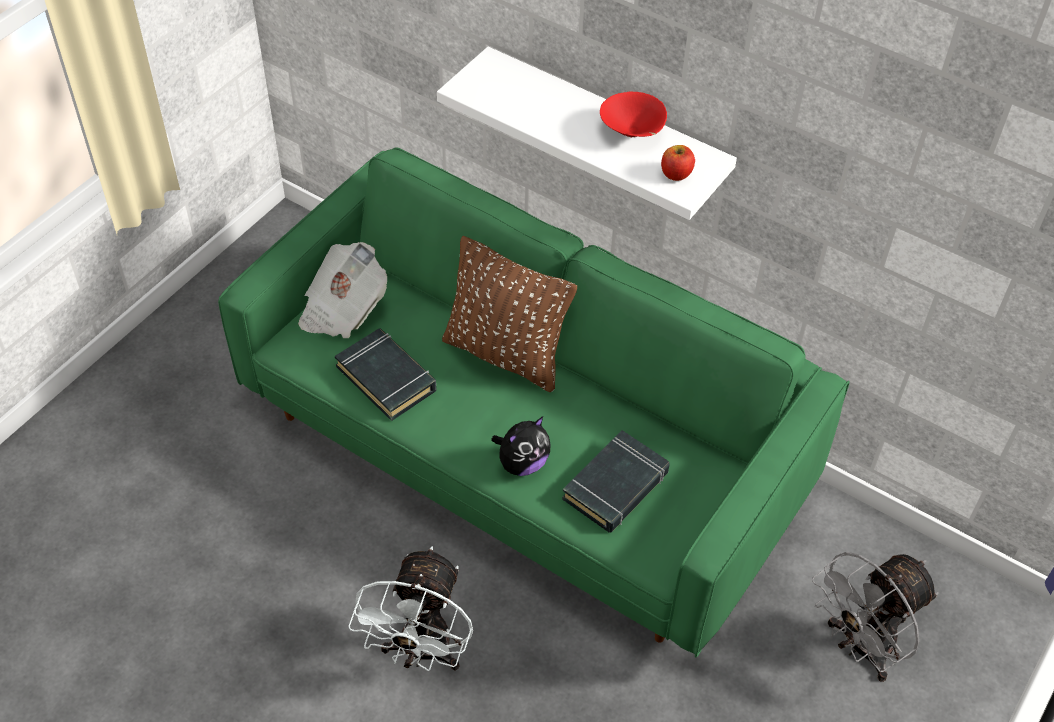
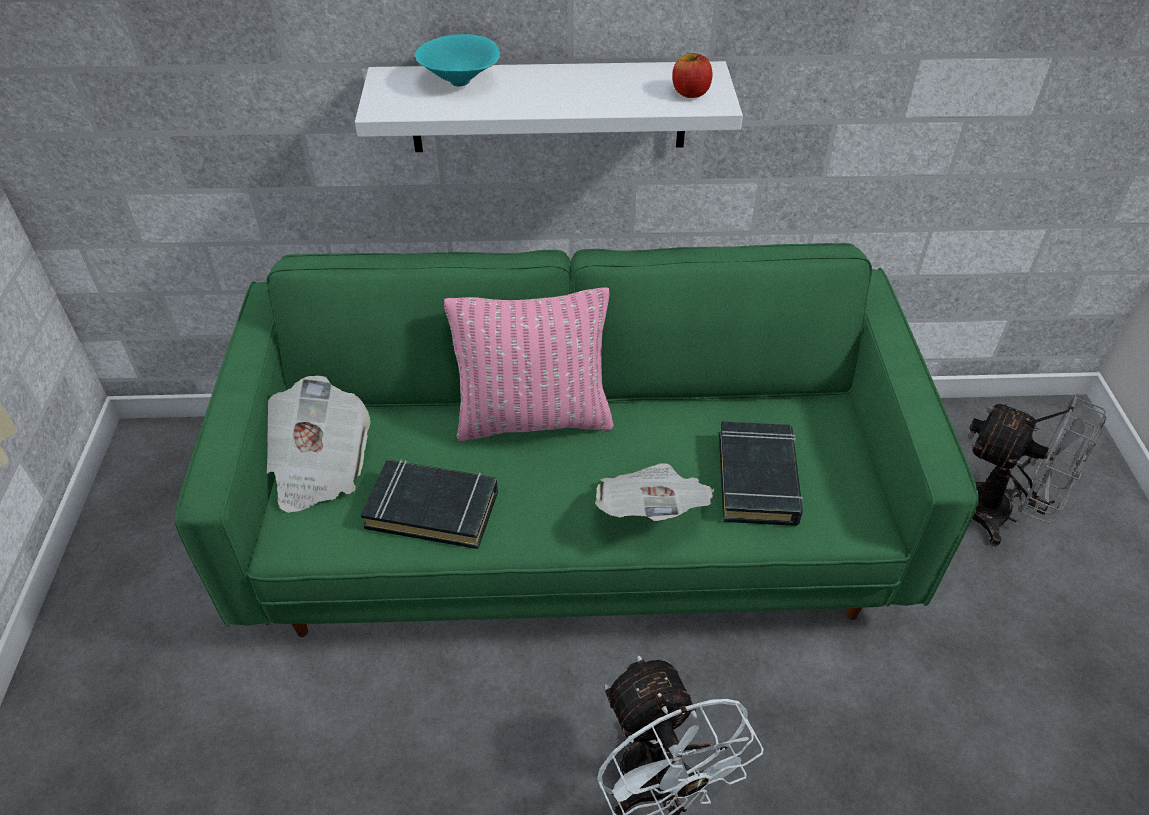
camera: 35 degrees left, 5 degrees down
brown pillow [442,236,577,392] -> pink pillow [444,287,614,441]
plush toy [491,417,550,476] -> newspaper [595,463,714,521]
red bowl [600,91,667,137] -> none
grey fan [812,552,939,682] -> grey fan turned 75 degrees counterclockwise [968,395,1107,546]
none -> turquoise bowl [415,34,500,86]

